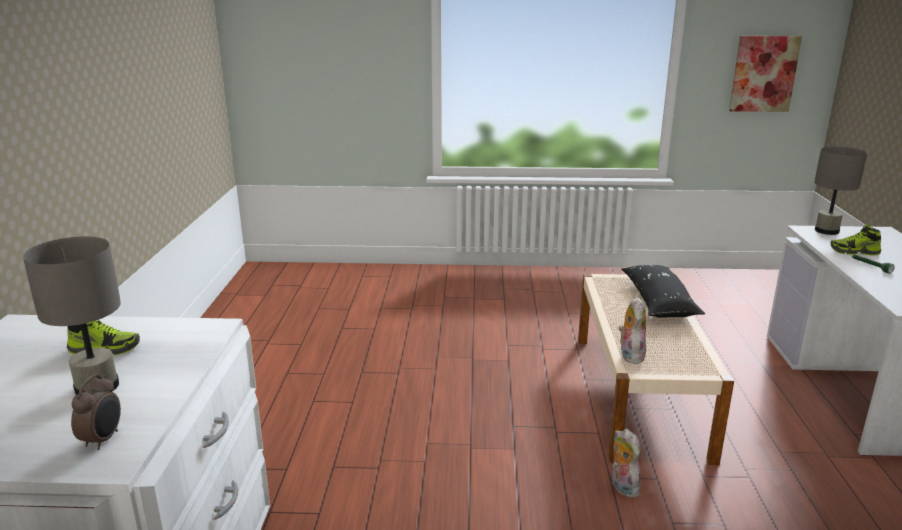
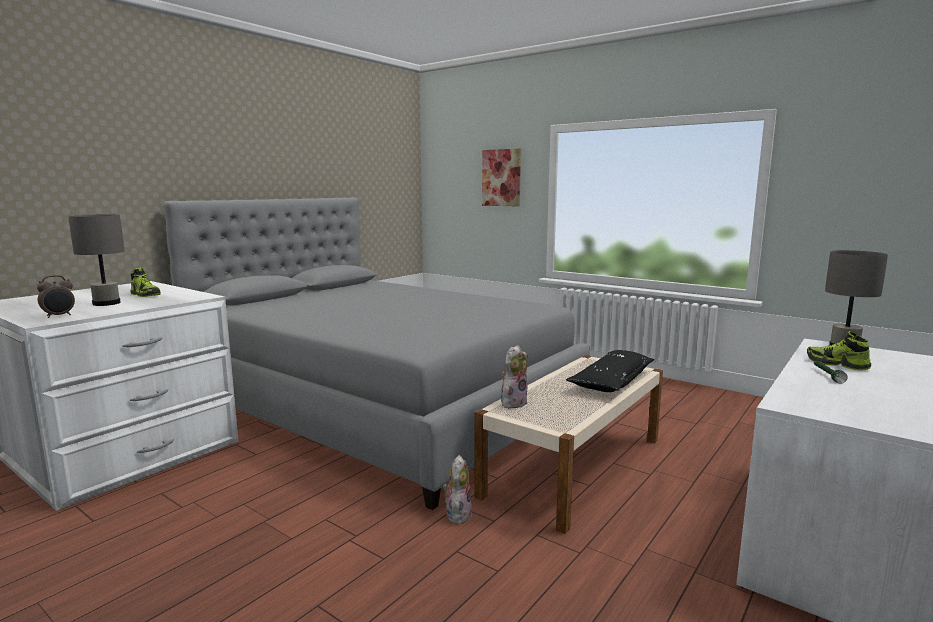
camera: 35 degrees right, 10 degrees down
picture [729,36,802,112] -> picture moved to [482,148,521,206]
none -> grey bed [163,197,590,510]

